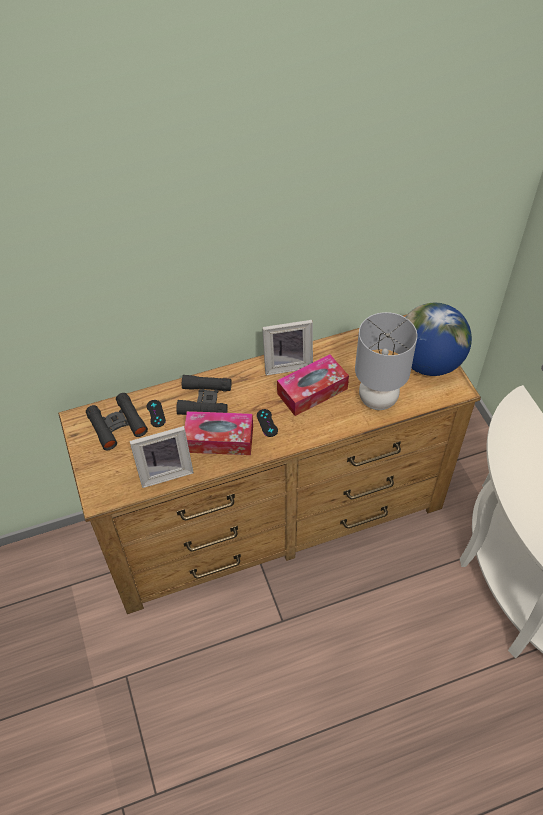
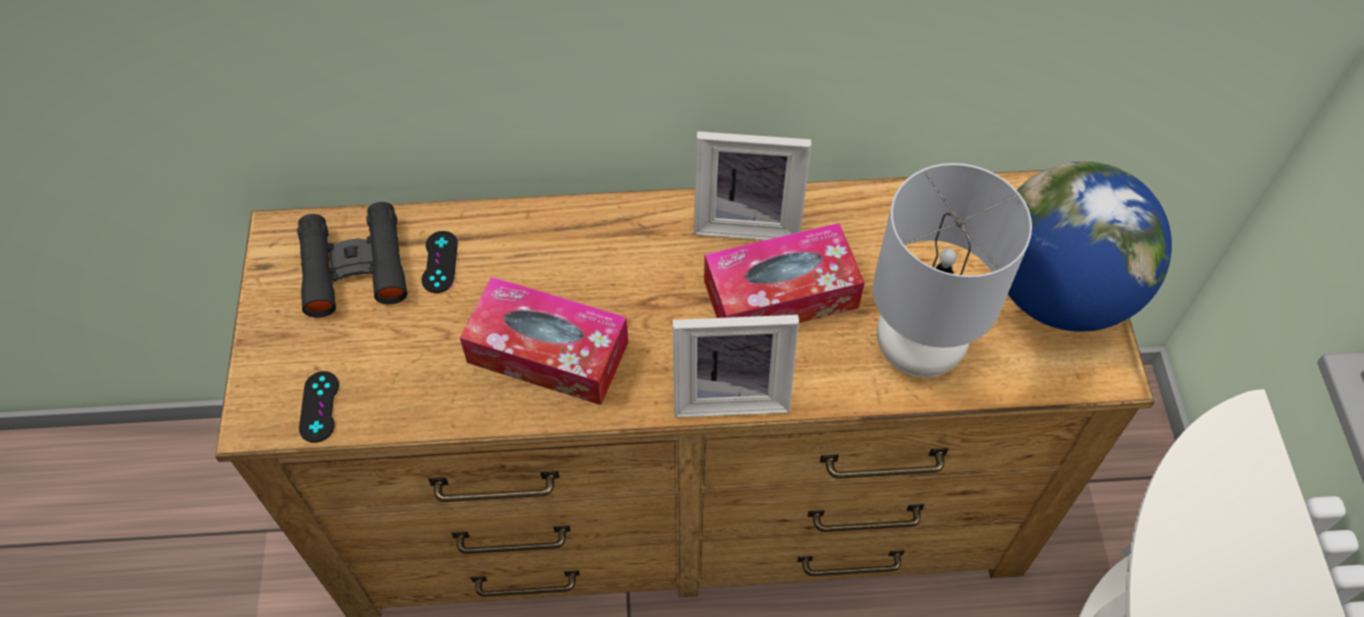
camera: 15 degrees right, 5 degrees up
picture frame [129,426,194,488] -> picture frame moved to [672,315,799,418]
black binoculars [176,375,231,415] -> none
black game controller [257,409,278,437] -> black game controller moved to [299,371,339,443]

